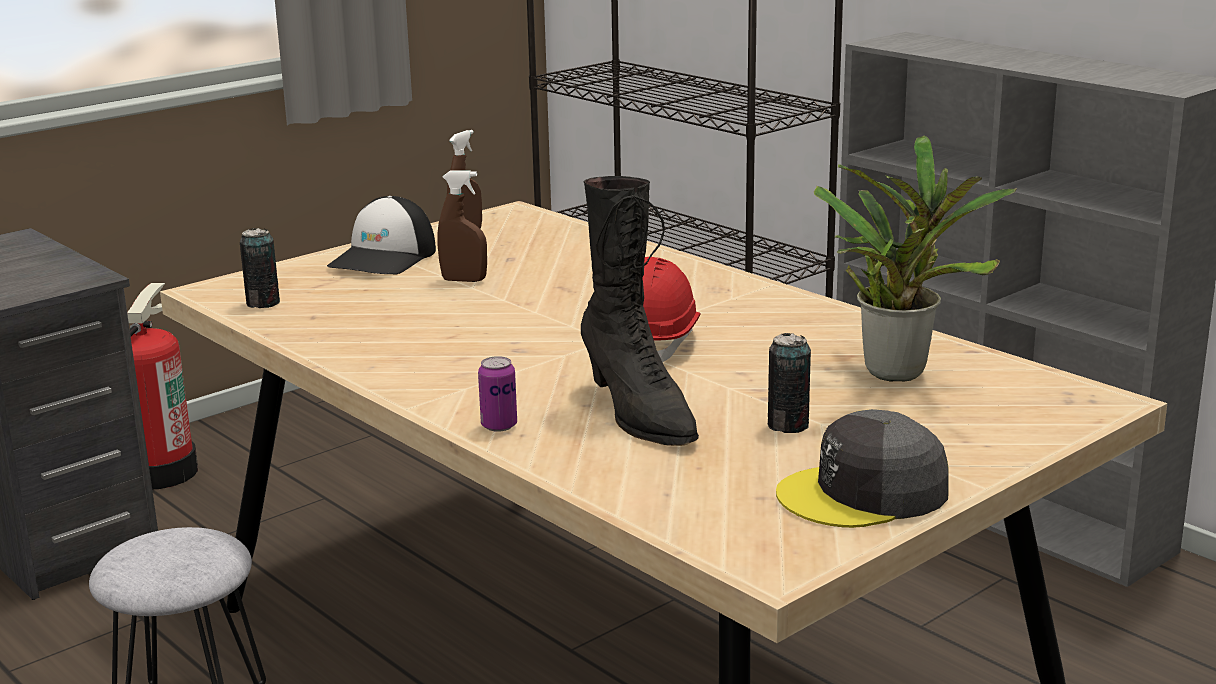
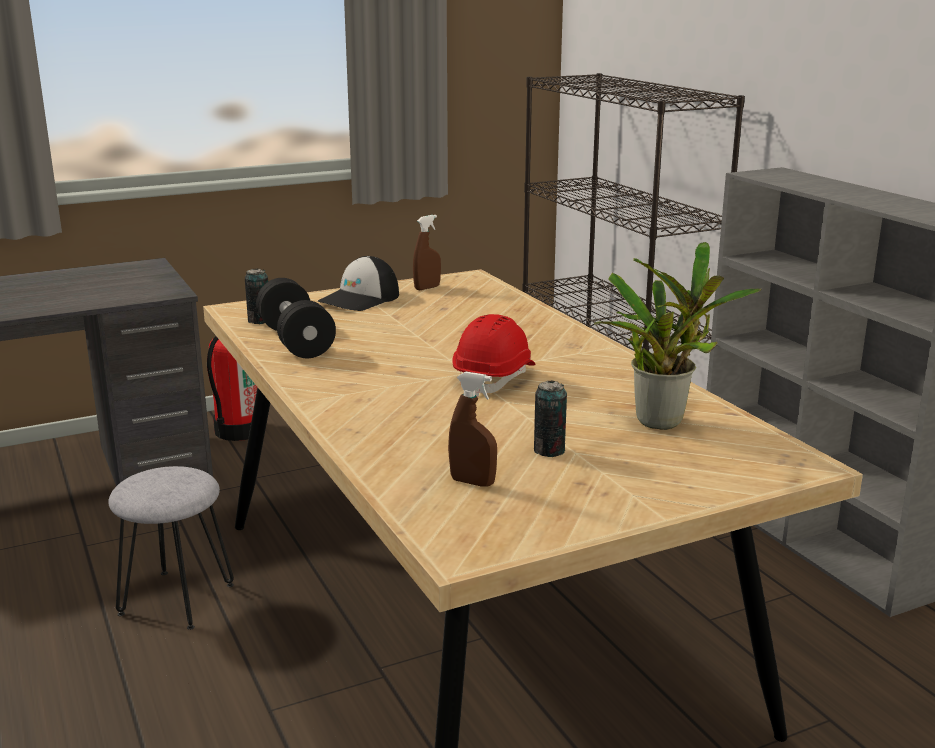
camera: 15 degrees right, 0 degrees up
brown spray bottle [438,171,487,282] -> brown spray bottle moved to [448,372,497,487]
can [478,356,517,432] -> none
black boot [581,176,699,446] -> none
grey cap [776,409,949,528] -> none
none -> black dumbbell [256,278,336,358]

